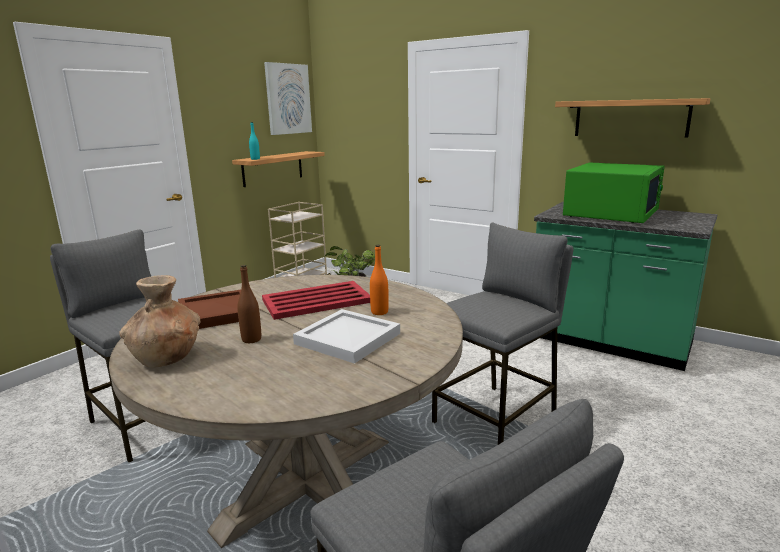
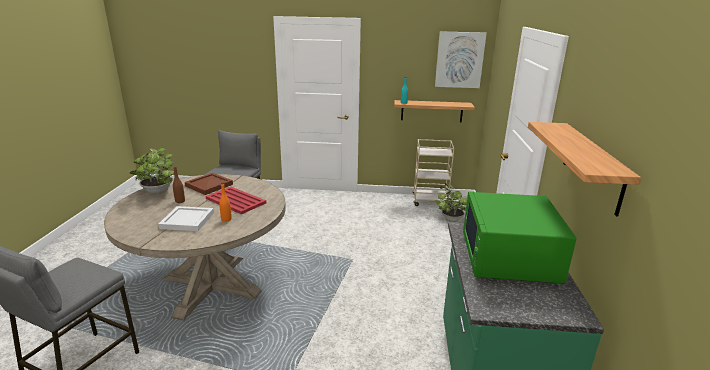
camera: 60 degrees right, 5 degrees up
brown vase [119,275,201,368] -> potted plant [130,148,174,194]
grey stool [432,222,574,445] -> none
green microwave [563,162,665,223] -> green microwave turned 90 degrees clockwise [463,192,577,284]

